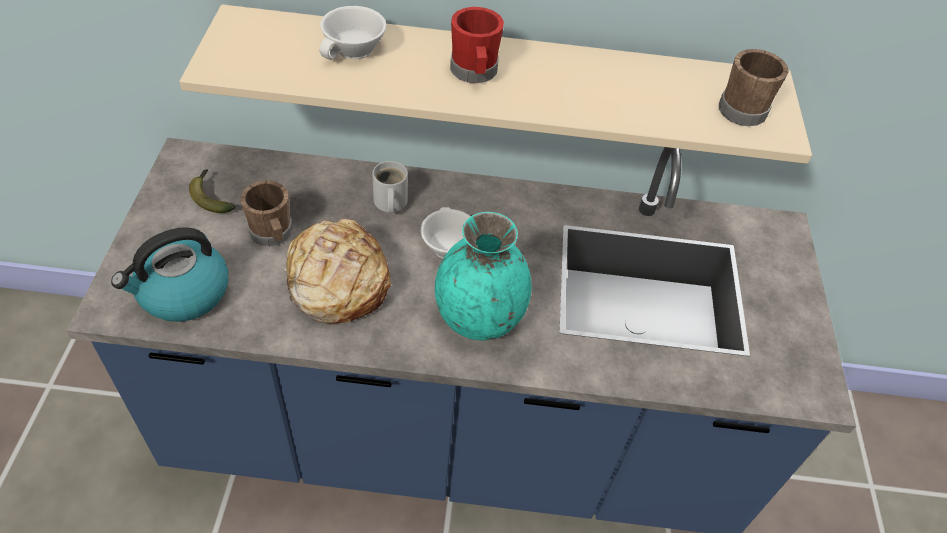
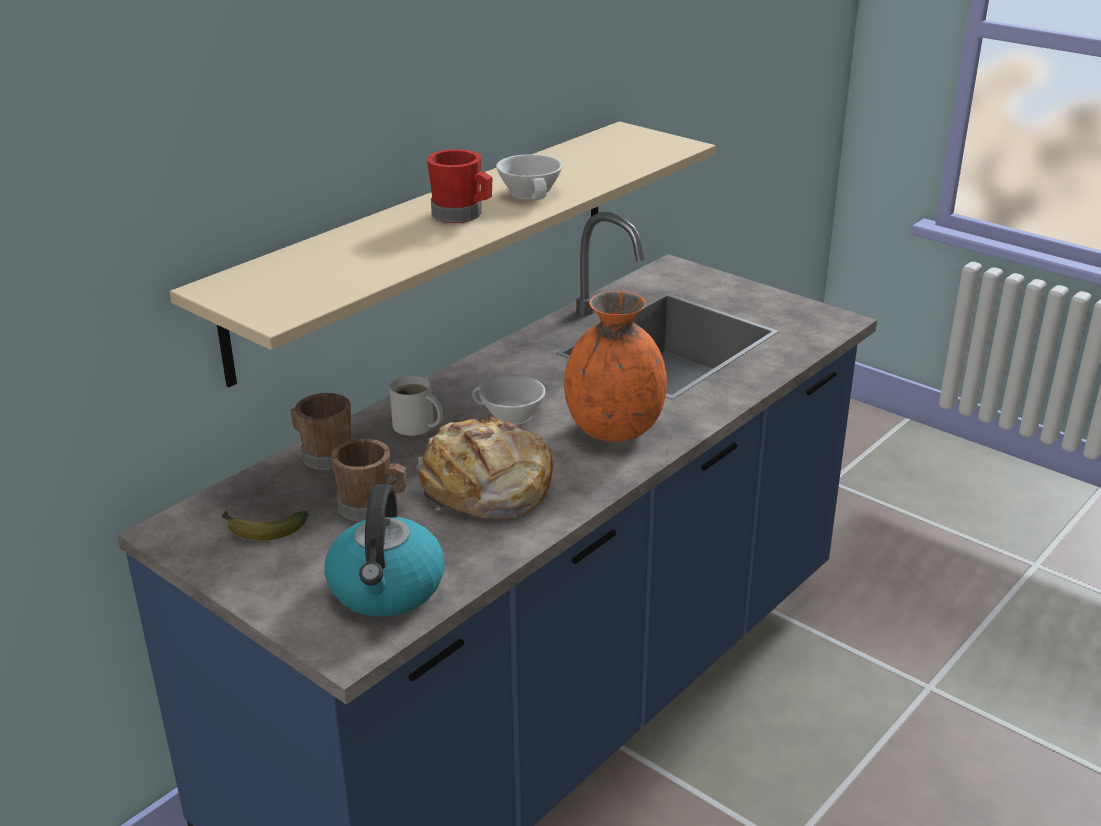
camera: 50 degrees left, 20 degrees down
white cup [319,6,386,60] -> white cup moved to [496,154,563,200]
turquoise vase [435,212,532,340] -> orange vase [564,291,667,442]
brown mug [719,49,789,126] -> brown mug moved to [291,393,352,470]

